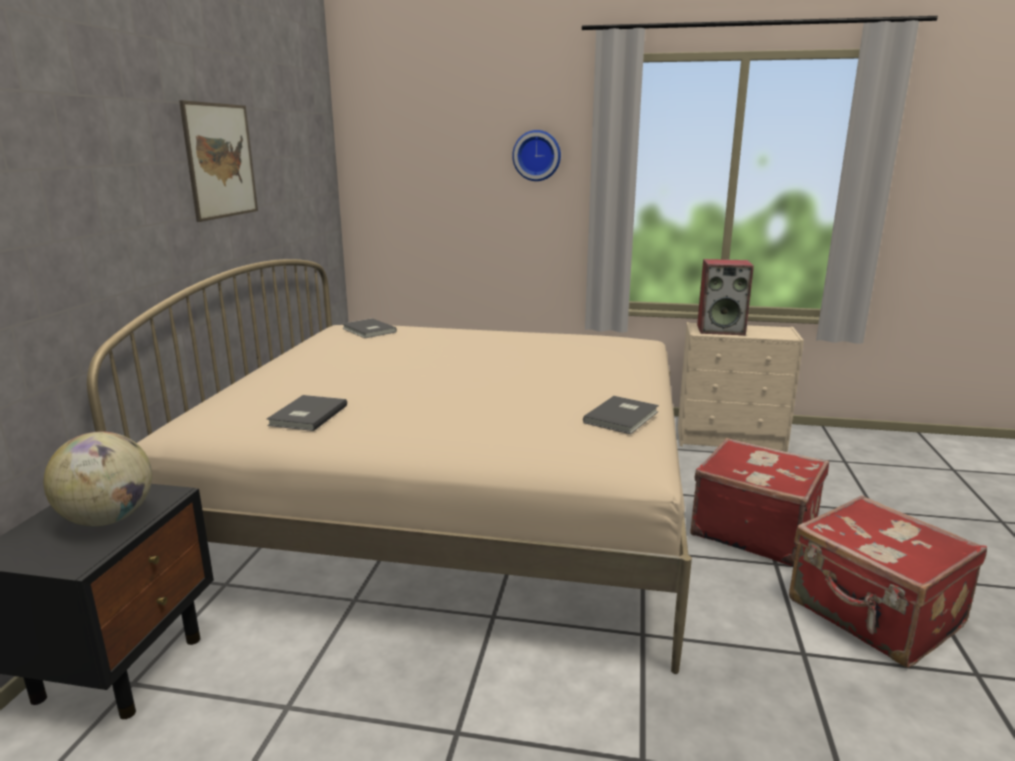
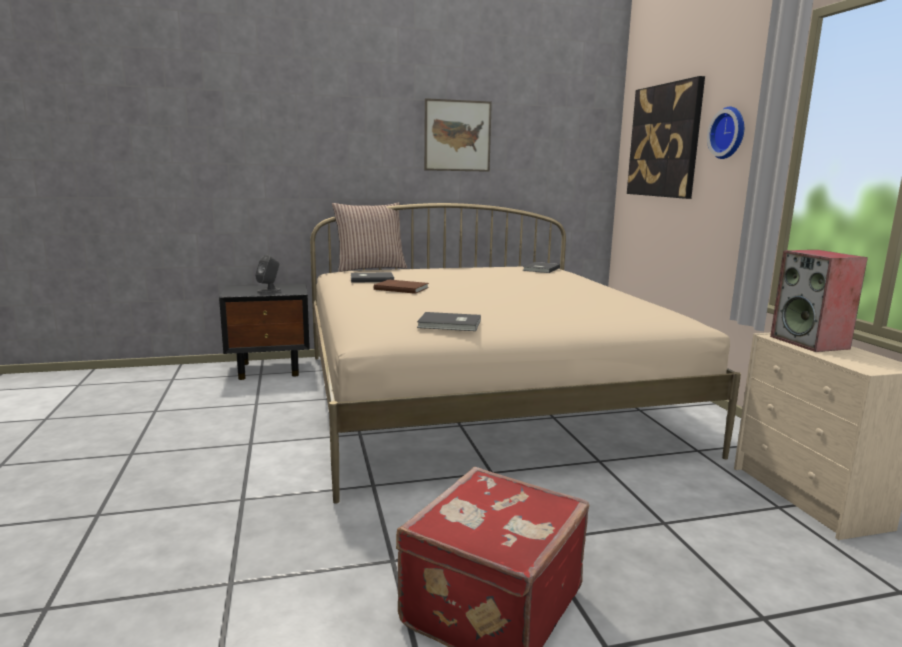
camera: 65 degrees right, 5 degrees down
globe [44,431,152,526] -> grey speaker [255,255,281,293]
red suitcase [690,438,829,566] -> none
none -> pillow [332,202,407,272]
none -> brown book [374,280,429,294]
none -> picture [627,76,705,199]

